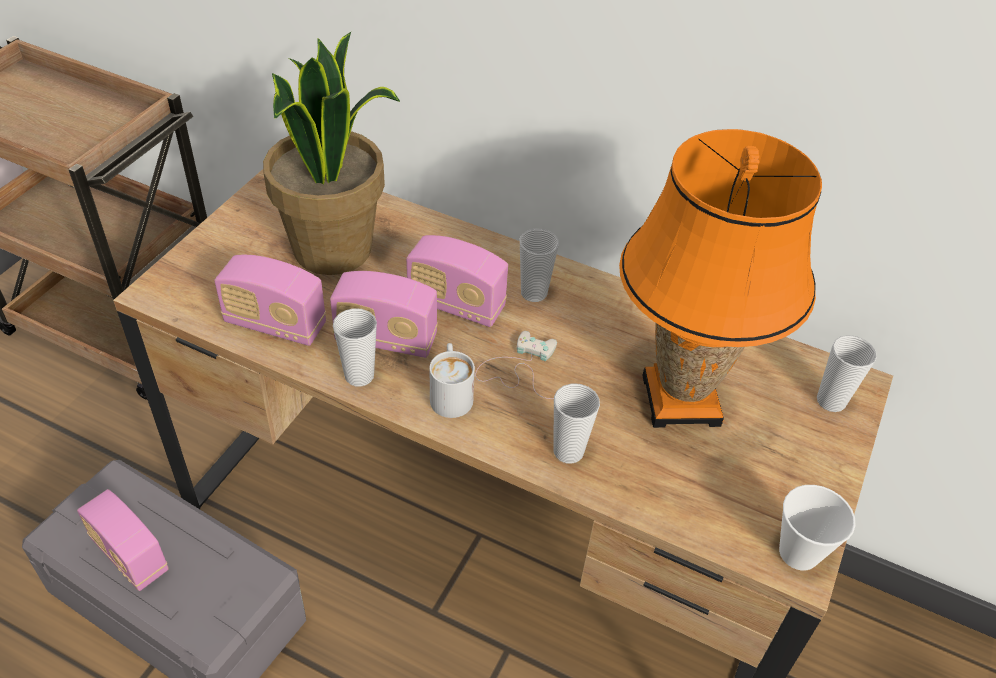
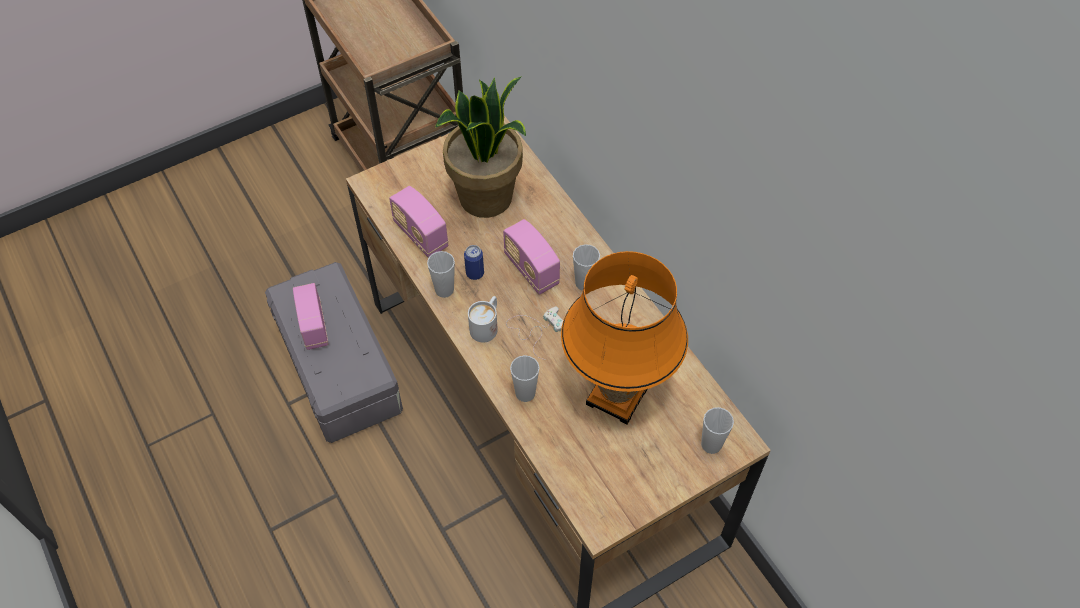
camera: 35 degrees right, 10 degrees up
radio [330,271,438,358] -> can [464,245,484,280]
cup [779,485,856,571] -> none

